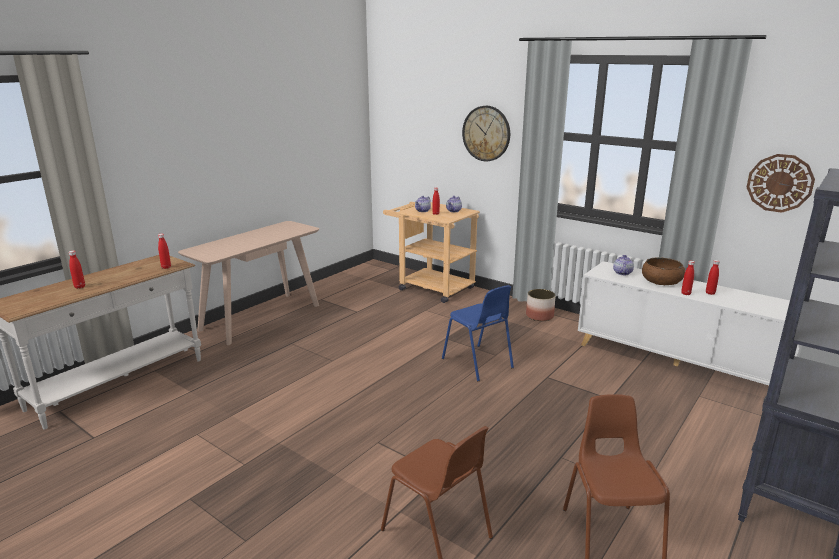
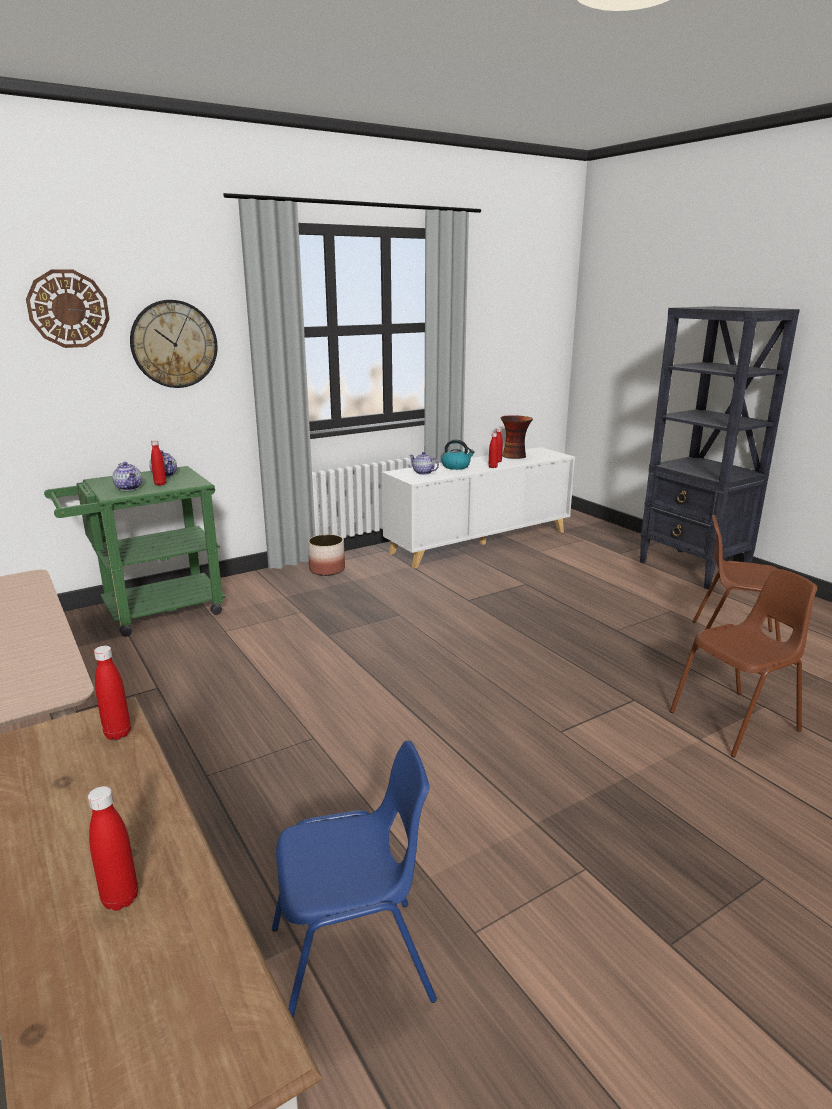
camera: 70 degrees left, 0 degrees up
beige cart [383,202,480,303] -> green cart [44,466,226,637]
blue chair [442,285,514,381] -> blue chair moved to [272,741,437,1019]
brown bowl [642,257,685,285] -> kettle [442,439,475,470]
wall clock [746,154,815,213] -> wall clock moved to [26,269,110,348]
none -> vase [501,415,533,459]

